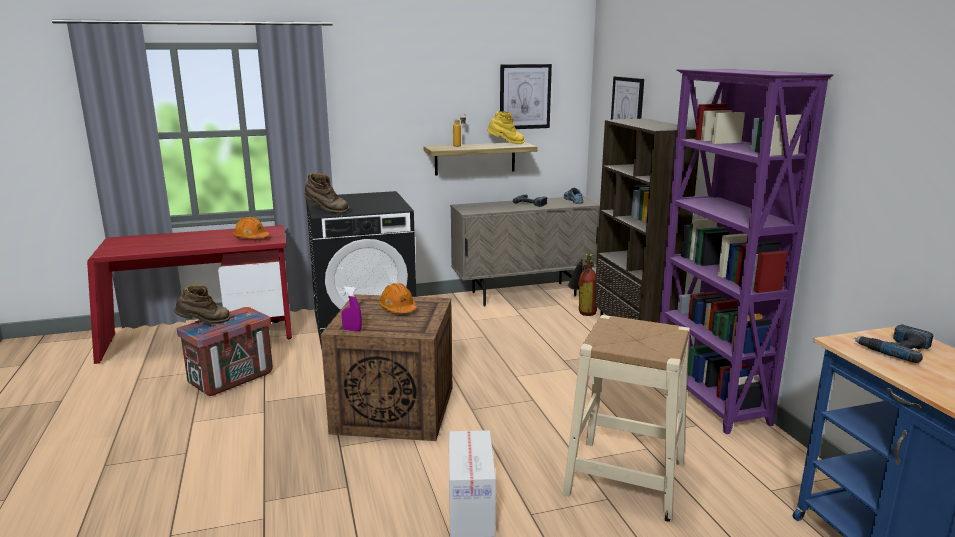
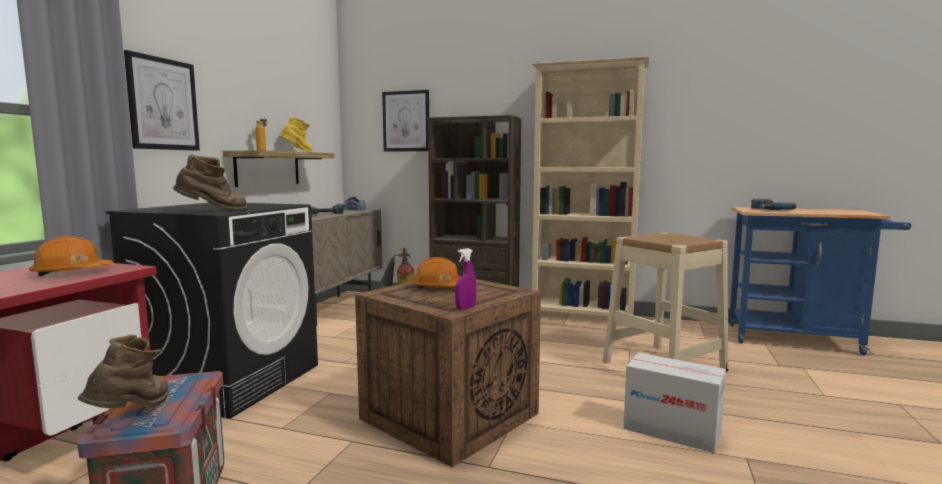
camera: 55 degrees left, 10 degrees down
picture [500,64,552,129] -> picture moved to [124,50,200,151]
purple bookcase [659,69,833,434] -> beige bookcase [532,56,649,316]

